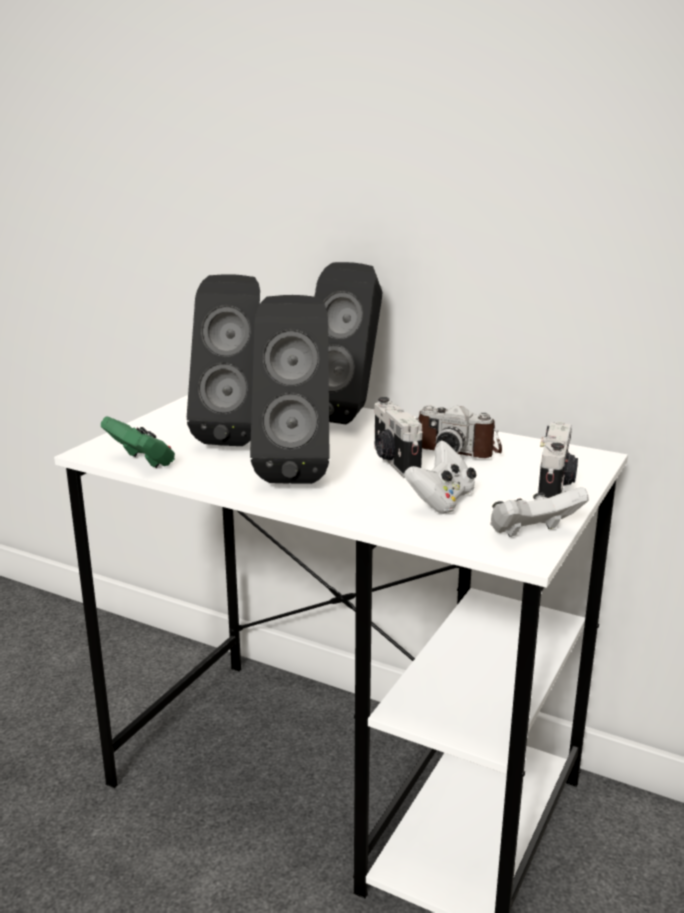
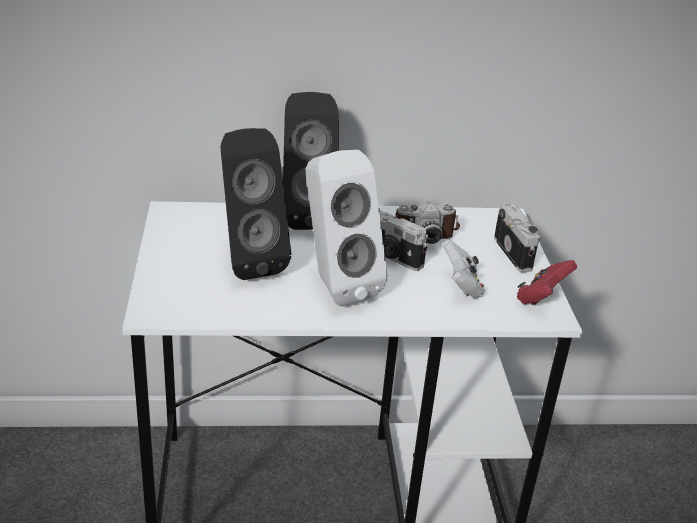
camera: 35 degrees left, 10 degrees up
green game controller [101,416,175,468] -> none
black speaker [250,295,330,484] -> white speaker [306,150,388,306]
white game controller [490,487,589,537] -> red game controller [517,260,577,305]

